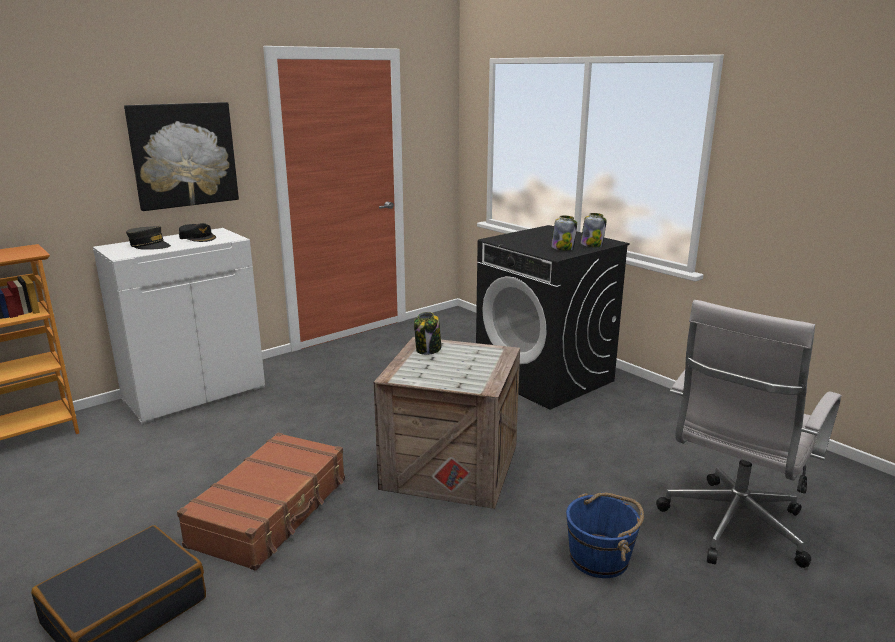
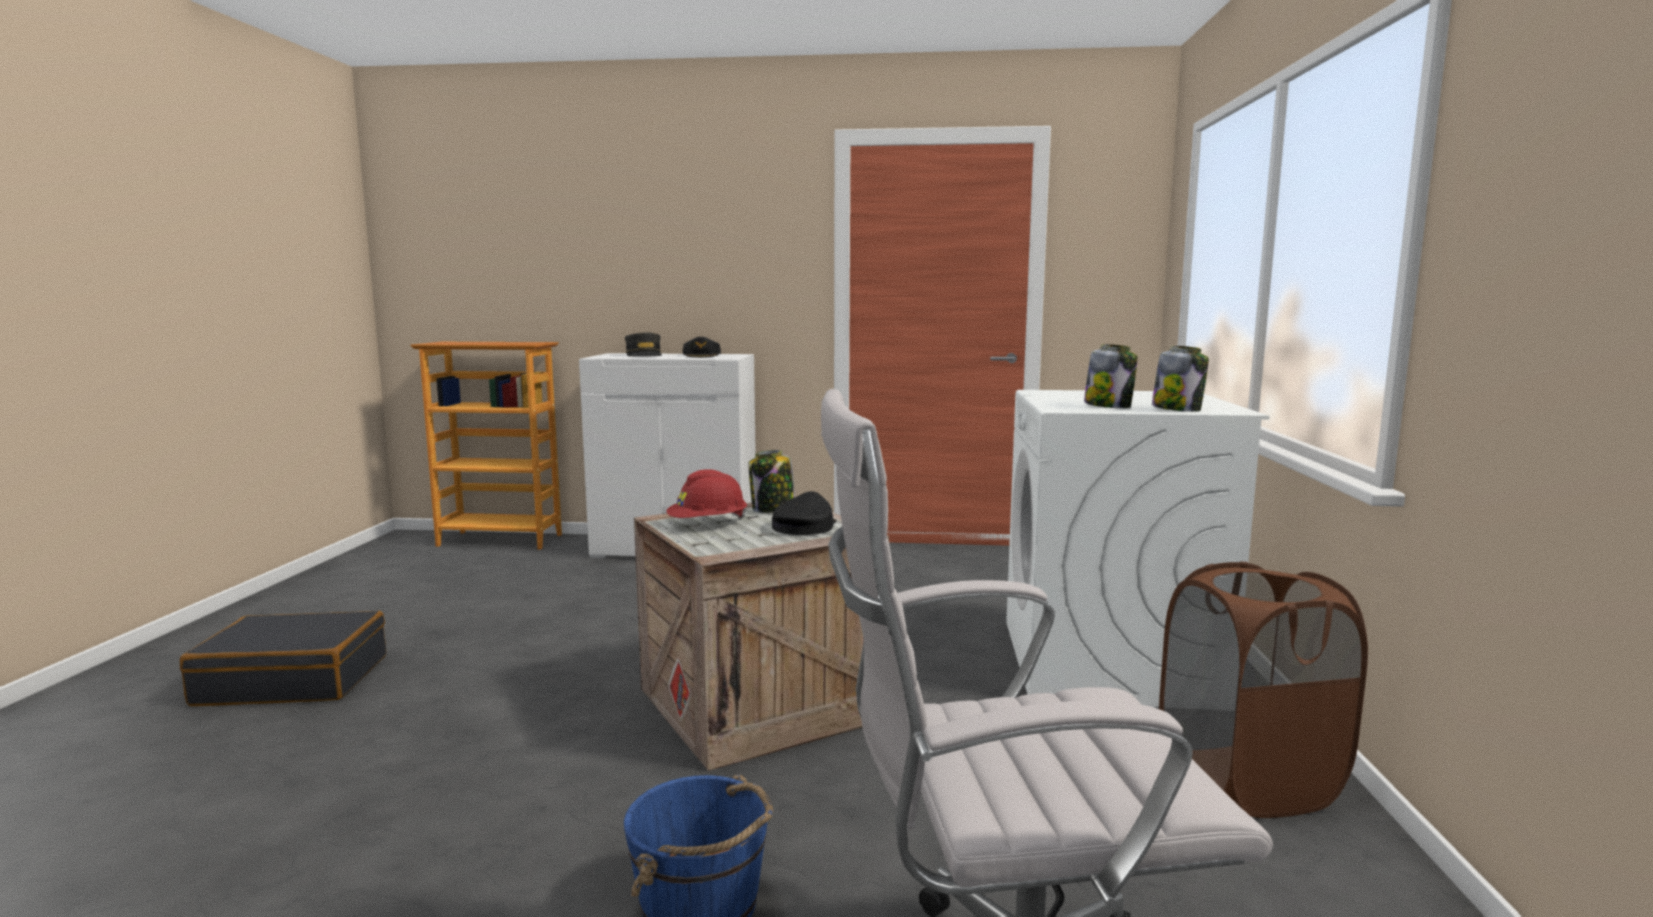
camera: 45 degrees right, 10 degrees down
picture [124,102,239,211] -> none
brown suitcase [177,433,345,571] -> none
black washing machine [476,225,630,410] -> white washing machine [1006,390,1270,708]
none -> red hard hat [666,469,747,520]
none -> black cap [772,491,837,535]
none -> brown laundry basket [1159,561,1368,818]

